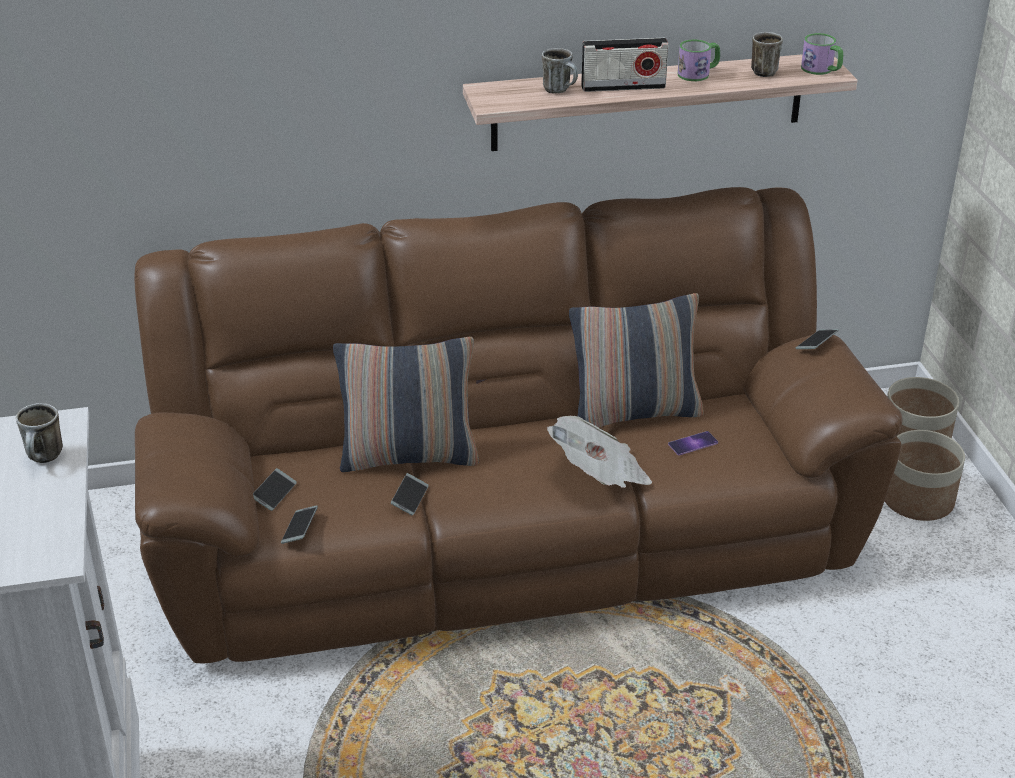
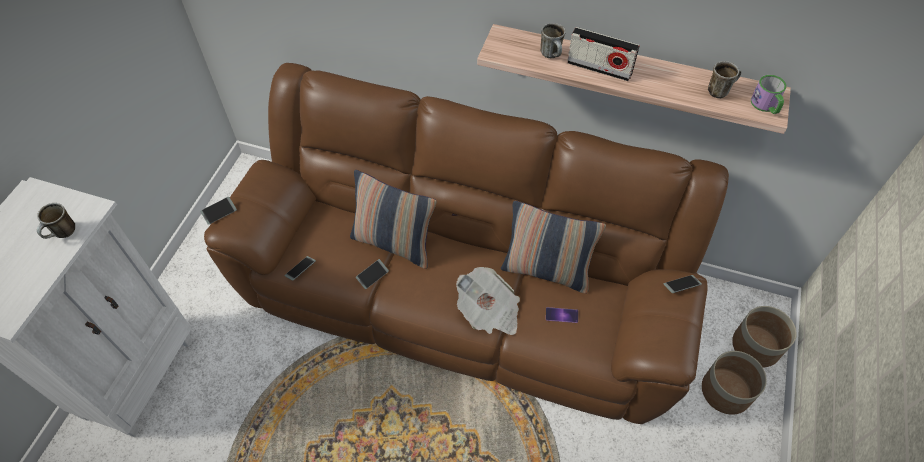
camera: 30 degrees right, 20 degrees up
phone [253,468,297,511] -> phone moved to [200,197,237,225]
mug [678,40,720,81] -> none

